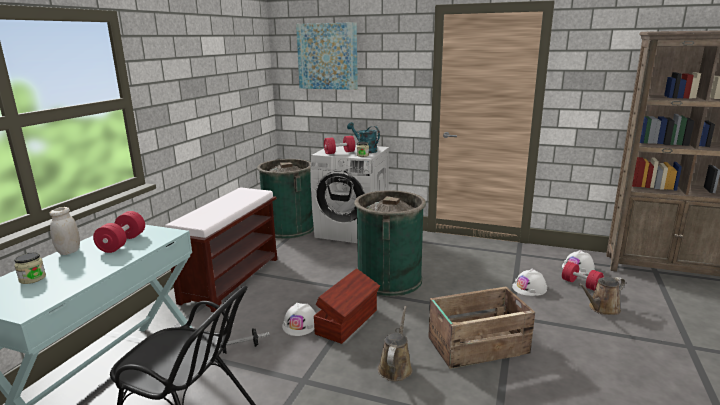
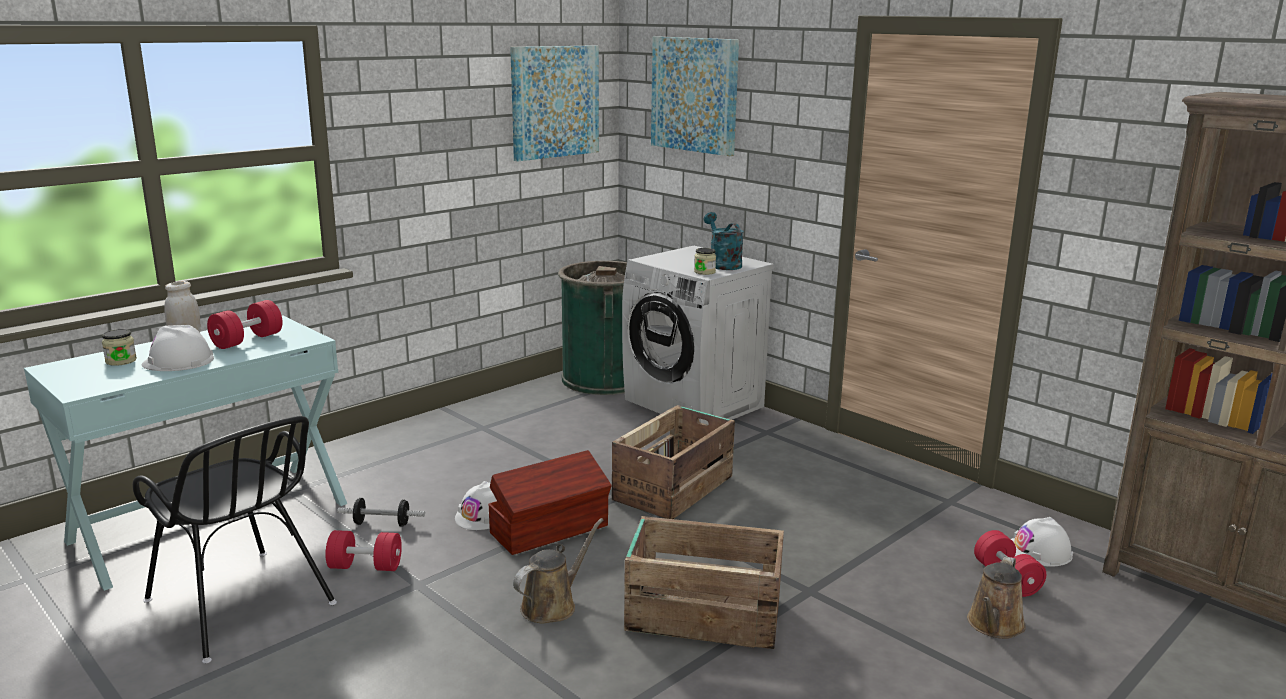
camera: 25 degrees right, 0 degrees up
brown bench [165,188,277,312] -> none
red dumbbell [324,136,355,154] -> red dumbbell moved to [325,530,402,571]
green trash can [354,190,426,297] -> crate [612,405,735,519]
white hard hat [512,269,547,296] -> white hard hat moved to [142,325,214,371]
brown watering can [578,277,625,315] -> brown watering can turned 60 degrees counterclockwise [967,556,1026,639]
none -> picture [510,45,599,161]

